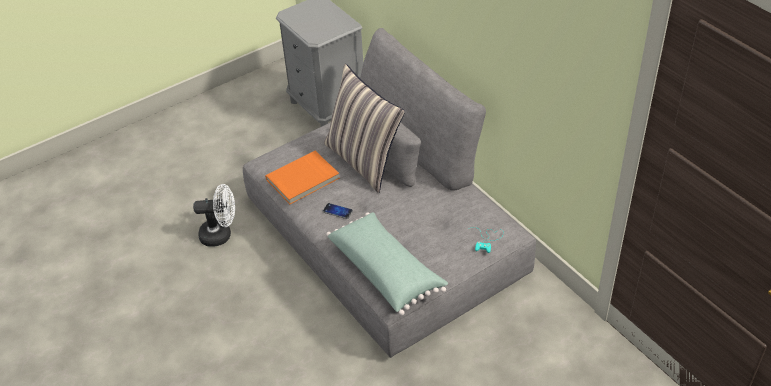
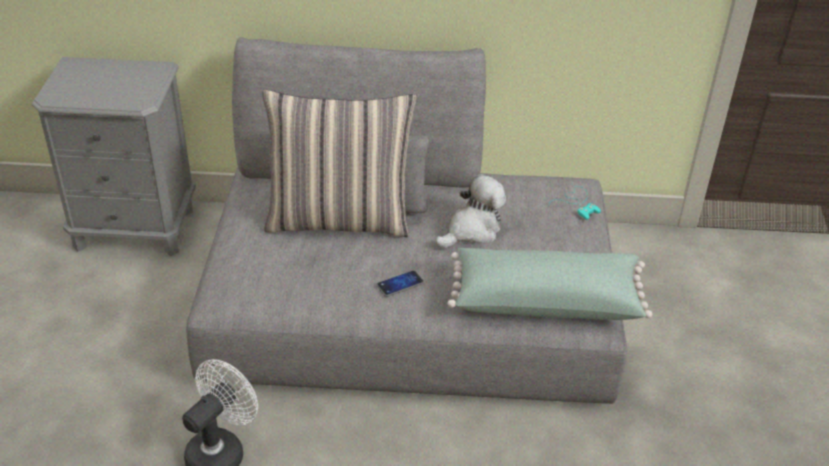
camera: 55 degrees left, 5 degrees down
orange book [265,151,339,204] -> none
none -> plush toy [435,174,506,248]

